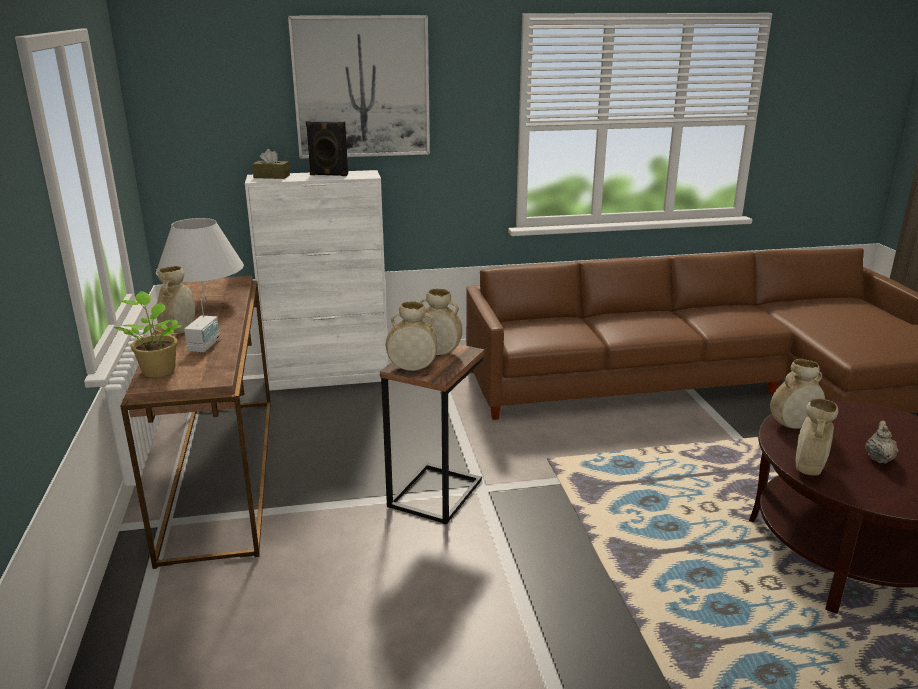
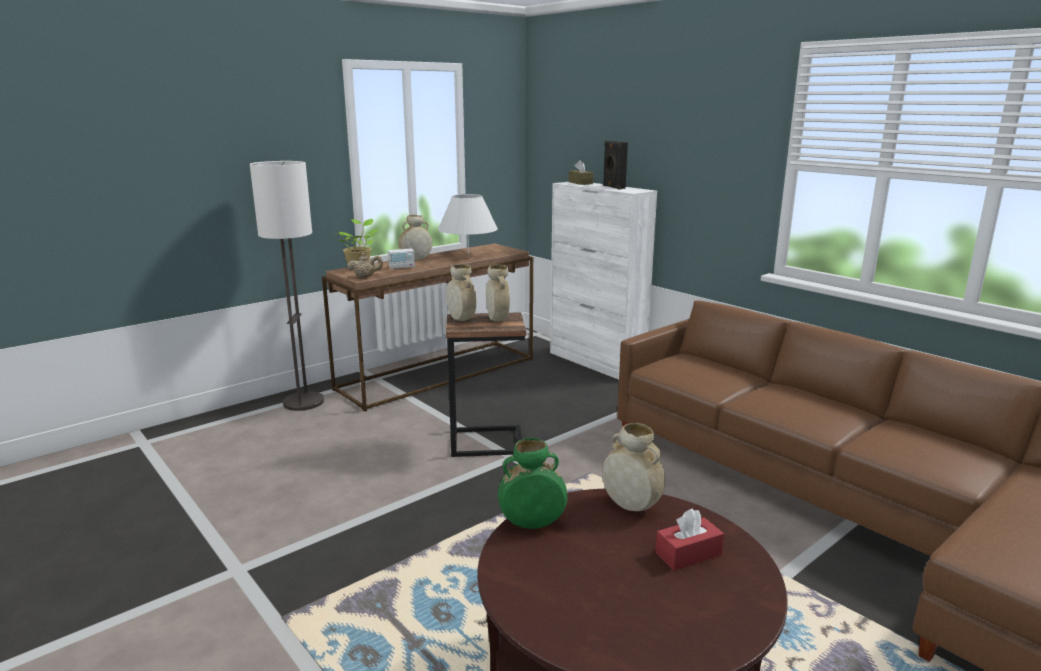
camera: 60 degrees right, 5 degrees down
picture [288,15,430,159] -> none
beige vase [796,398,838,476] -> green vase [498,438,567,529]
beige teapot [865,421,899,464] -> beige teapot moved to [347,253,383,278]
none -> floor lamp [250,161,324,411]
none -> red tissue box [655,508,724,570]

